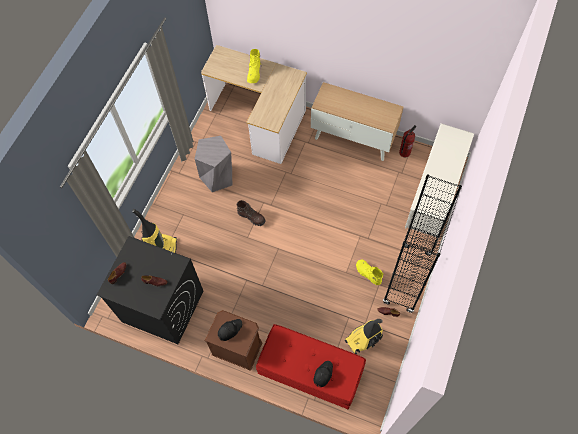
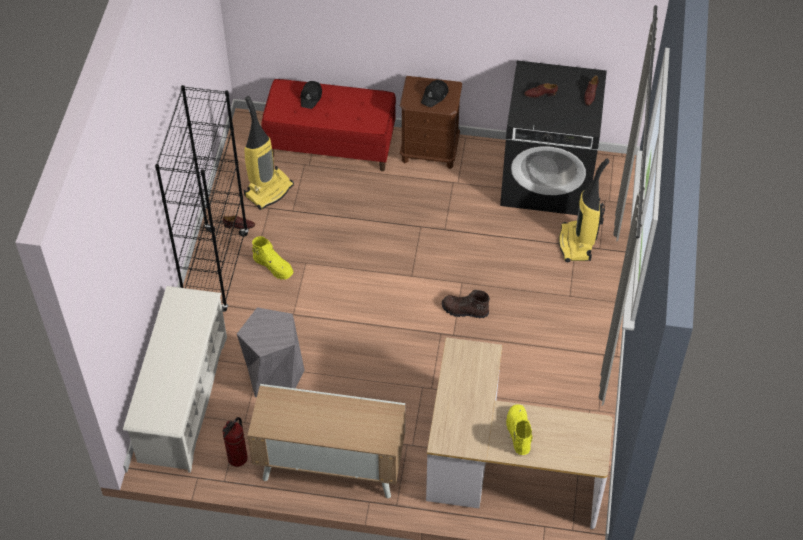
camera: 165 degrees right, 10 degrees down
grey stool [195,136,232,192] -> grey stool moved to [237,307,304,397]

